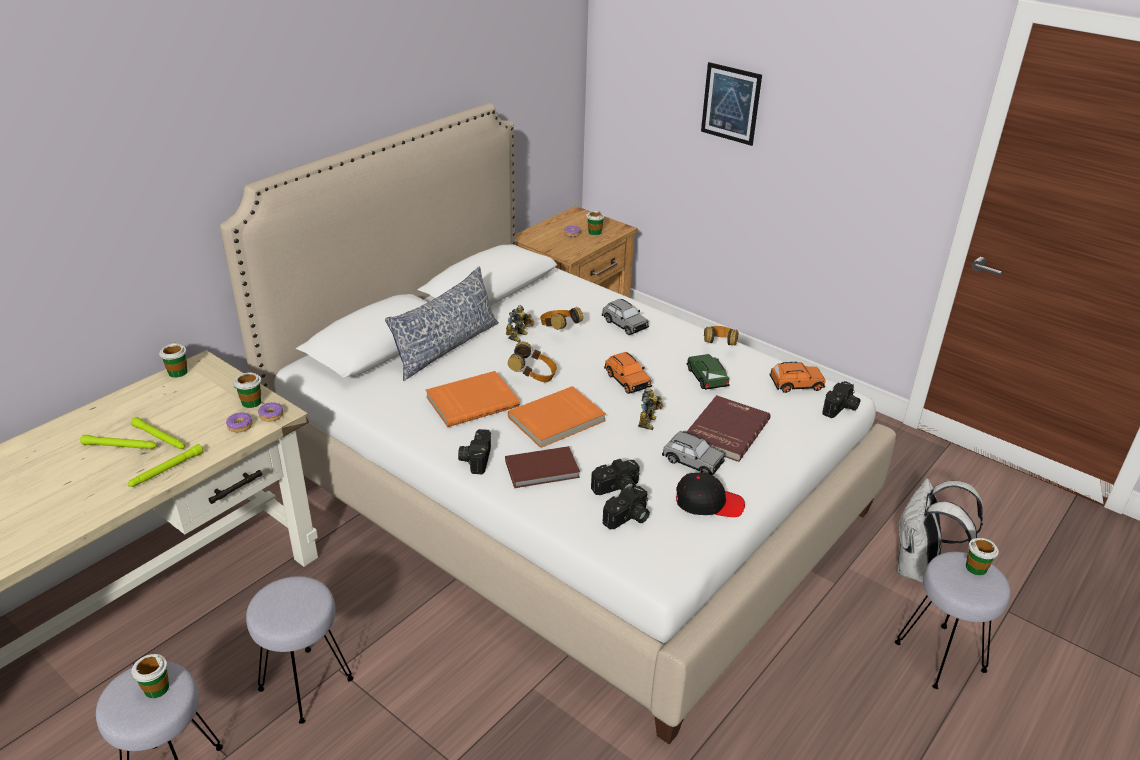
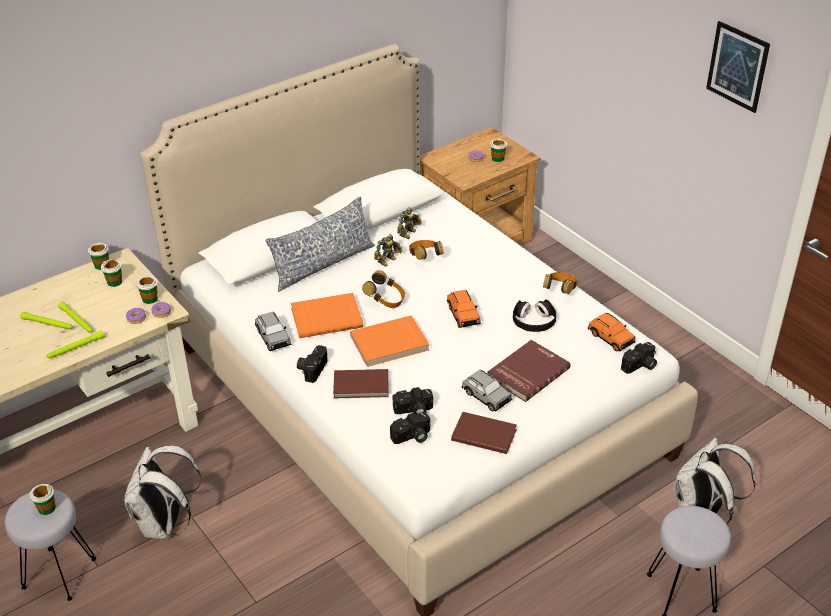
camera: 15 degrees right, 5 degrees up
grey stool [246,576,354,724] -> white backpack [124,445,202,539]
grey toy car [602,299,649,335] -> grey toy car moved to [255,311,291,351]
toy robot [638,387,664,430] -> toy robot moved to [397,207,422,239]
black cap [676,472,745,517] -> brown book [451,412,517,454]
green toy car [687,354,730,390] -> black headphones [513,299,556,332]
picture [701,62,762,146] -> picture moved to [706,21,770,113]
orange toy car [770,362,825,393] -> orange toy car turned 45 degrees clockwise [588,312,636,351]
cup [966,538,999,576] -> cup moved to [101,259,122,287]

